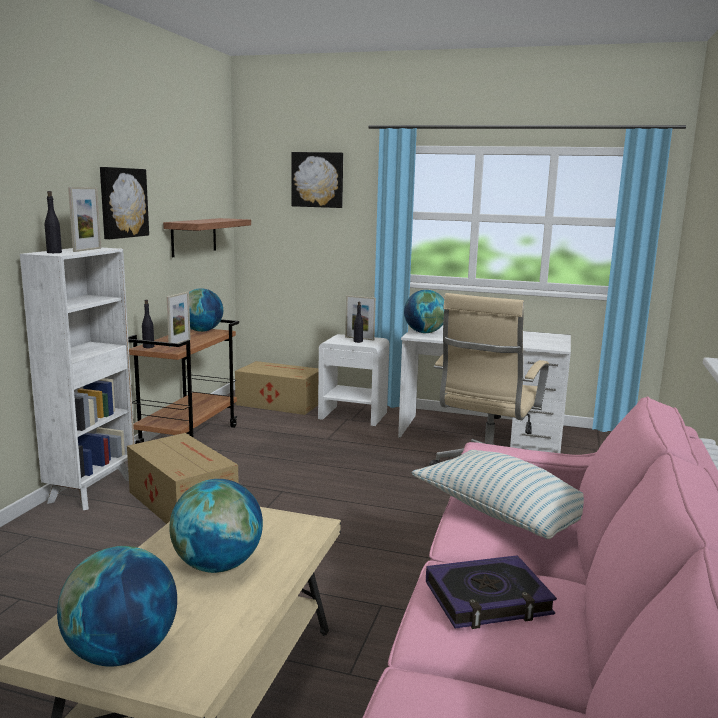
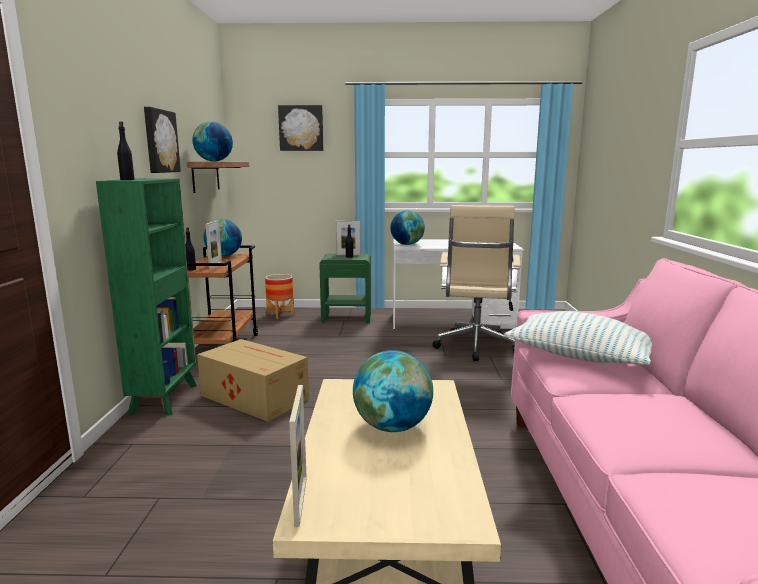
camera: 15 degrees left, 0 degrees up
white bookcase [20,248,134,510] -> green bookcase [96,178,197,416]
globe [57,546,177,667] -> globe moved to [192,121,233,161]
picture frame [68,187,101,252] -> picture frame moved to [289,385,307,527]
cardboard box [235,361,319,415] -> planter [265,274,294,319]
white nightstand [318,334,390,426] -> green nightstand [319,253,371,323]
book [426,555,557,629] -> none

